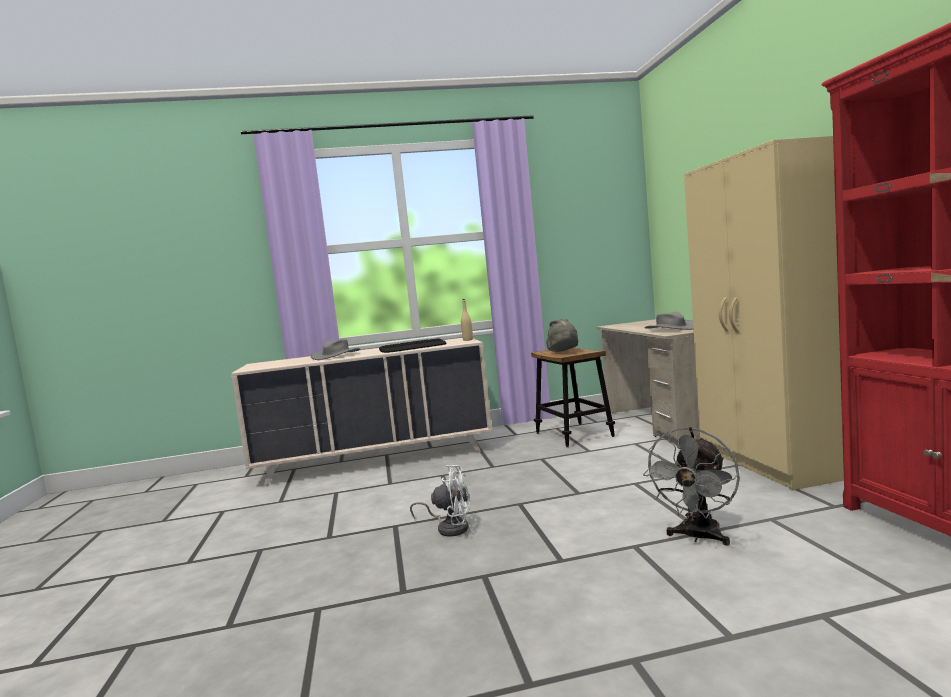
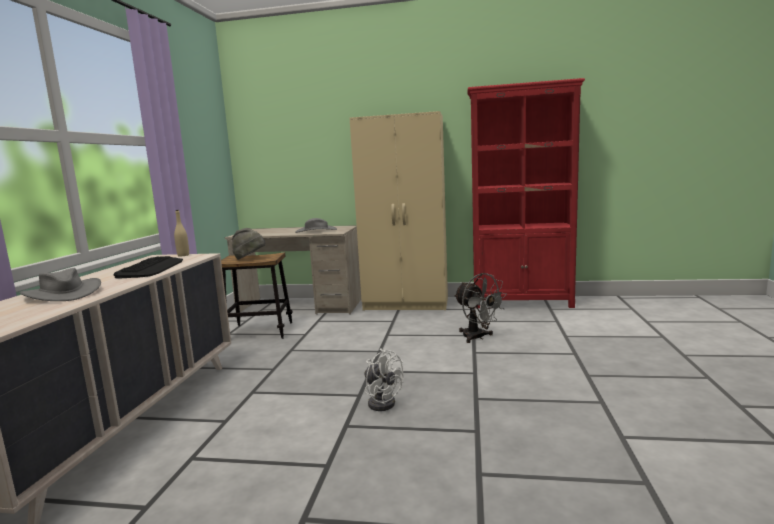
camera: 70 degrees left, 5 degrees up
white fan [410,465,470,537] -> white fan turned 105 degrees clockwise [365,348,404,411]

